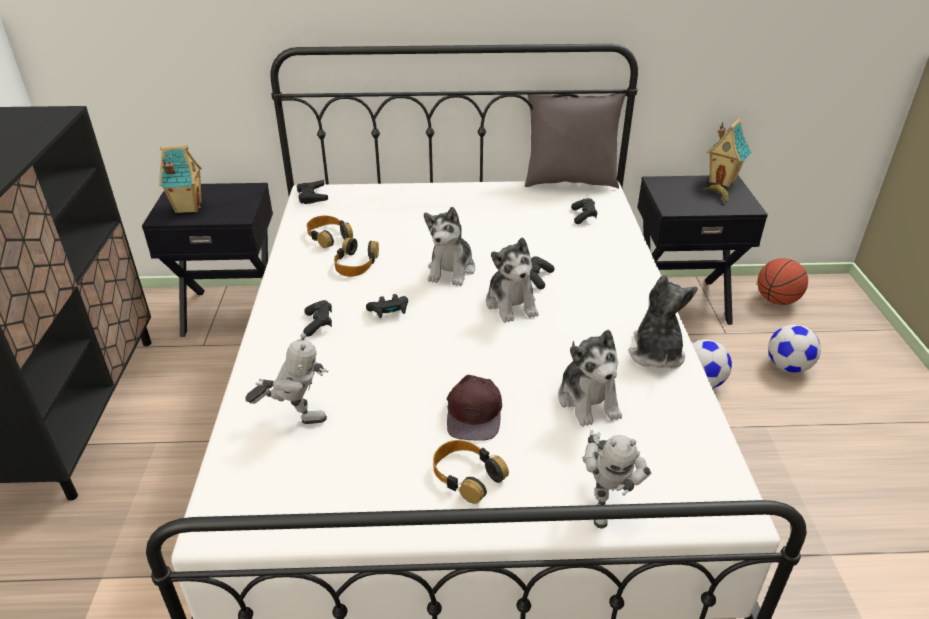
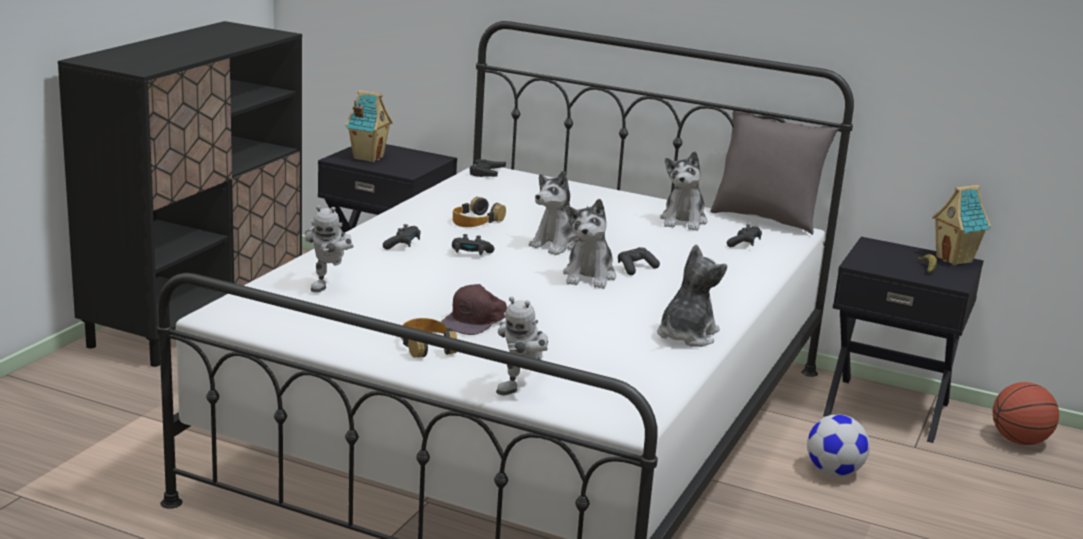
camera: 25 degrees right, 15 degrees down
toy robot [245,333,328,424] -> toy robot turned 75 degrees clockwise [305,205,353,292]
headphones [307,215,353,248] -> none
plush toy [558,330,622,427] -> plush toy moved to [660,151,707,231]
football [768,325,821,373] -> none

